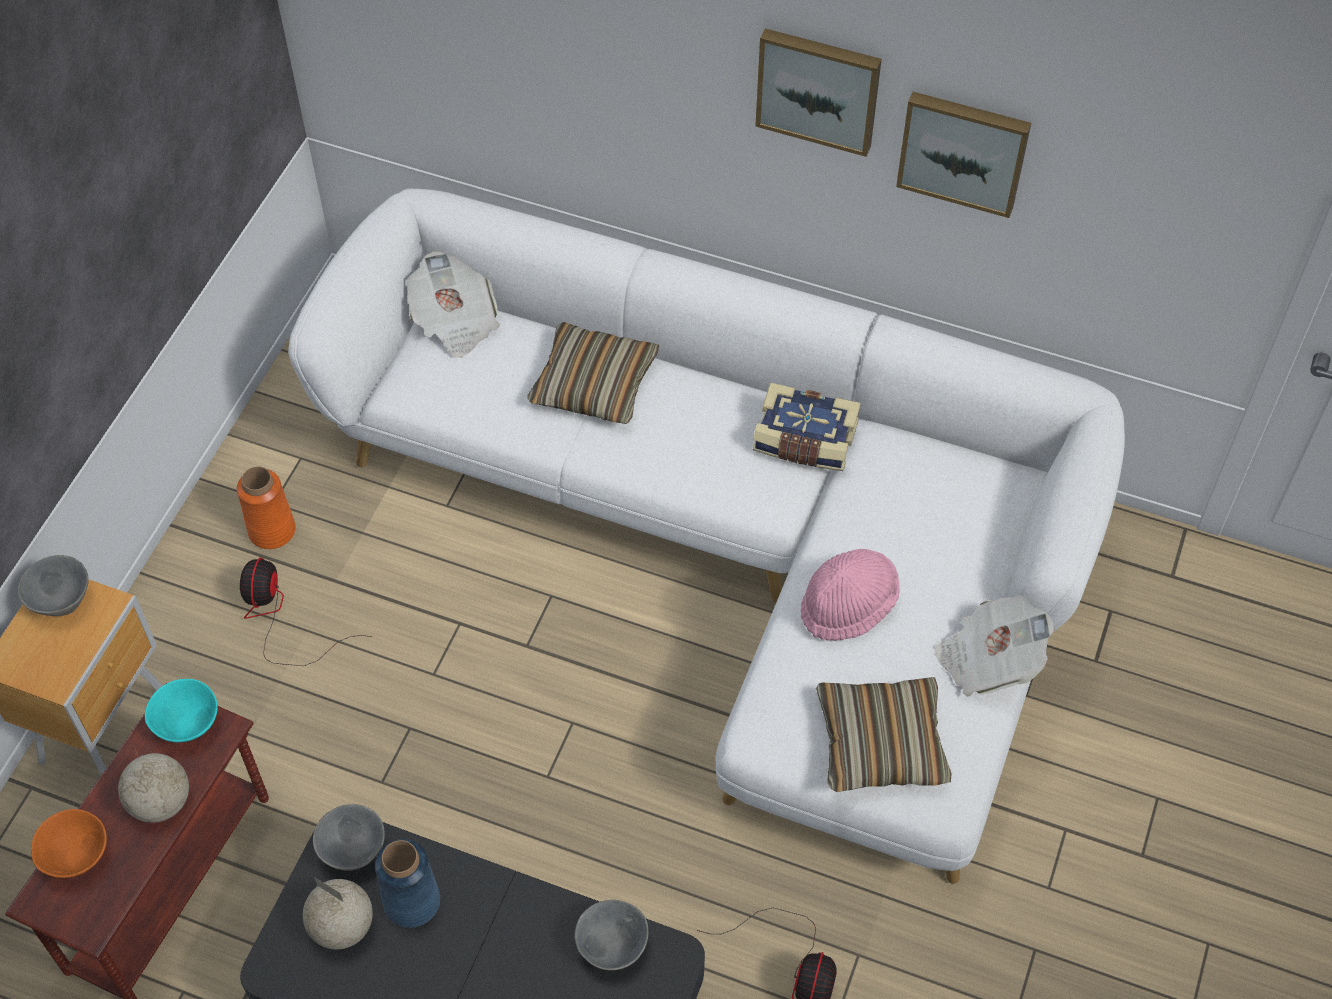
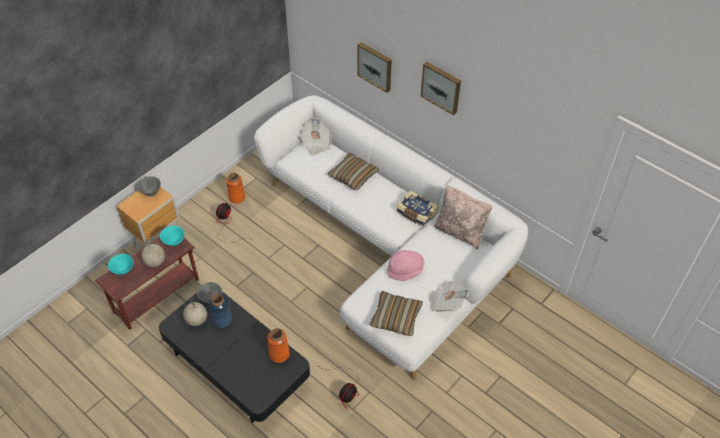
camera: 20 degrees right, 5 degrees down
orange bowl [31,809,107,878] -> turquoise bowl [108,254,133,275]
grey bowl [575,900,648,970] -> orange vase [267,328,290,363]
picture [896,92,1031,218] -> picture moved to [357,42,392,93]
none -> beige pillow [434,185,493,249]

